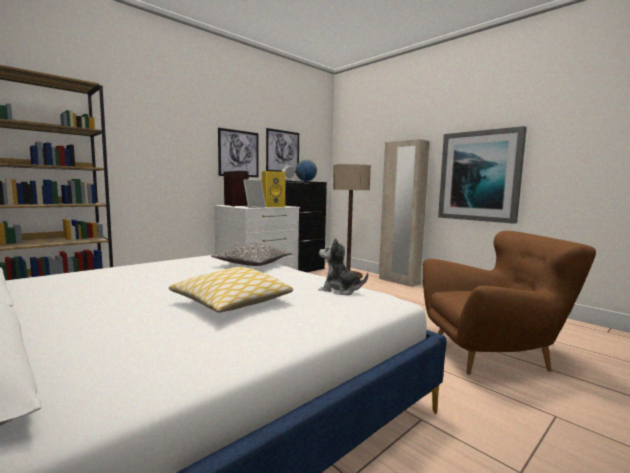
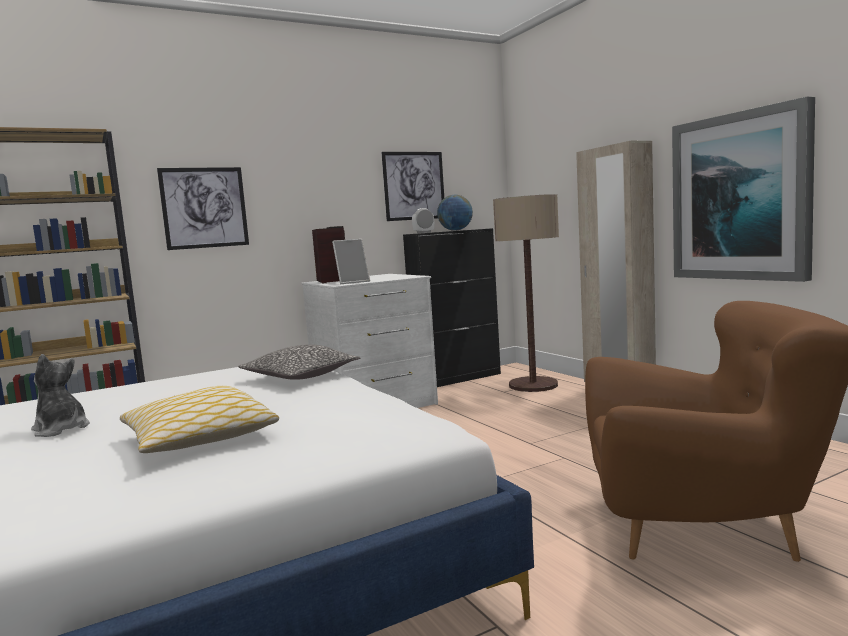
camera: 15 degrees right, 0 degrees up
picture [218,128,258,177] -> picture moved to [157,167,249,250]
yellow speaker [262,171,286,207] -> none
plush toy [318,238,368,295] -> plush toy moved to [31,354,90,437]

